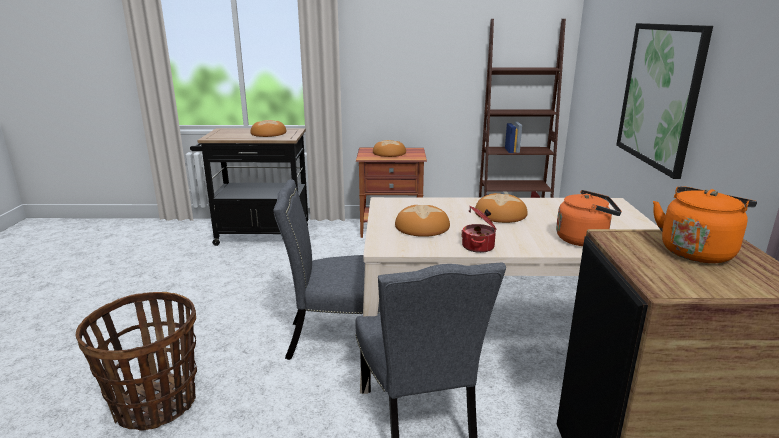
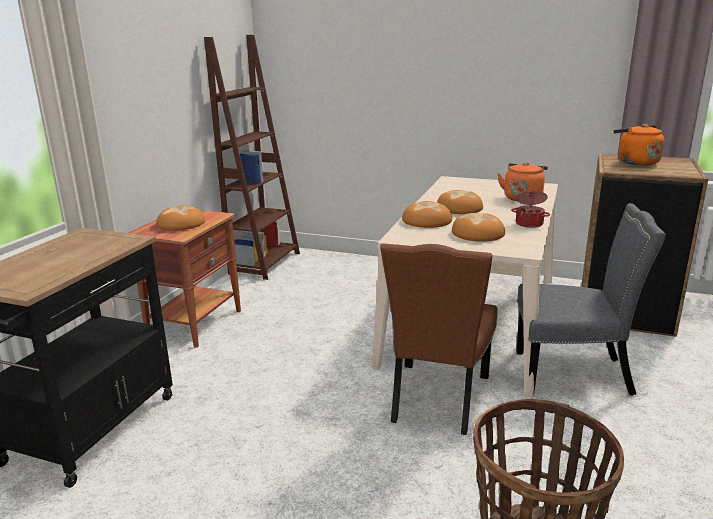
camera: 70 degrees left, 0 degrees up
bread [250,120,287,137] -> bread moved to [402,201,452,228]
grey chair [273,179,380,360] -> brown chair [380,243,498,435]
picture [616,23,713,179] -> none

